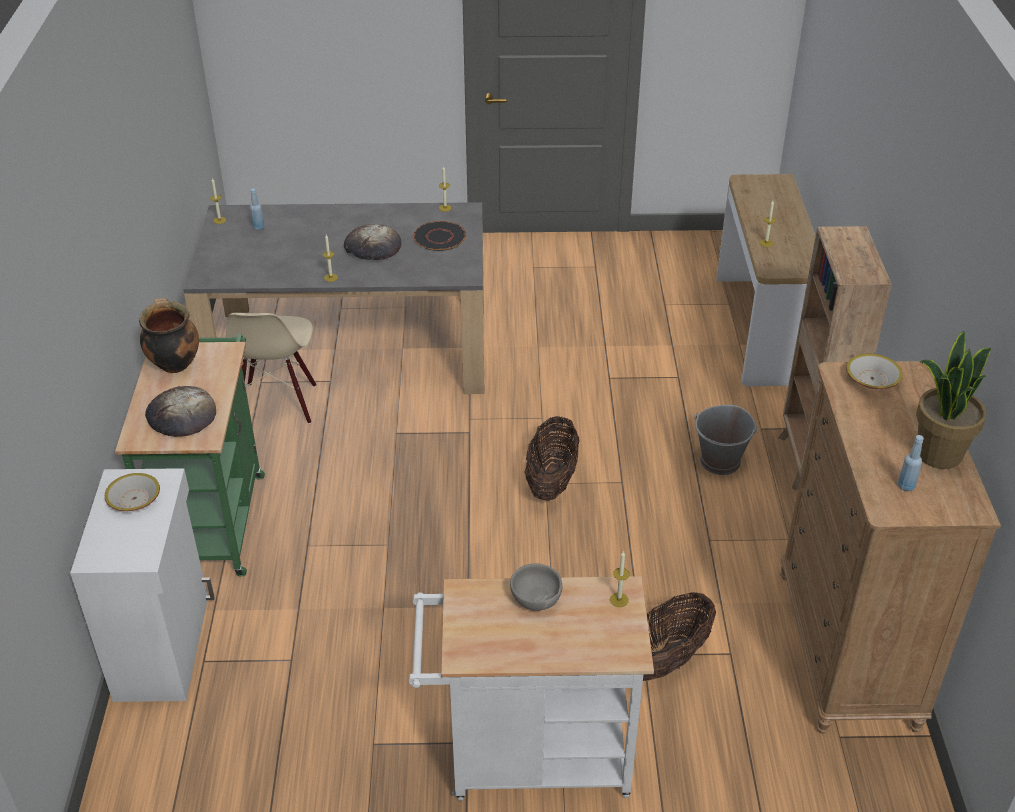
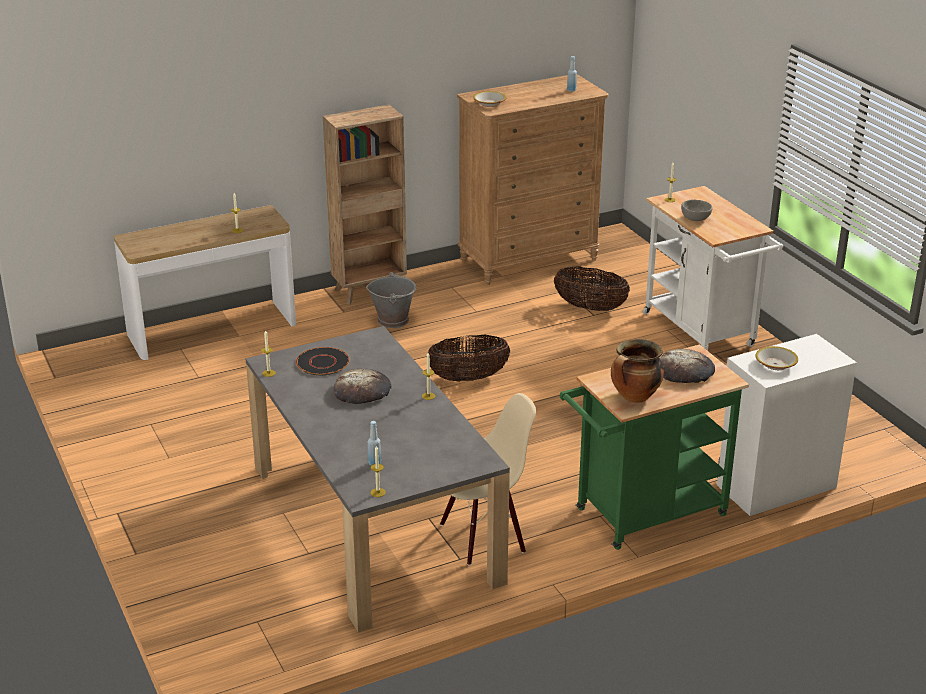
camera: 115 degrees left, 10 degrees down
potted plant [916,331,991,469] -> none

